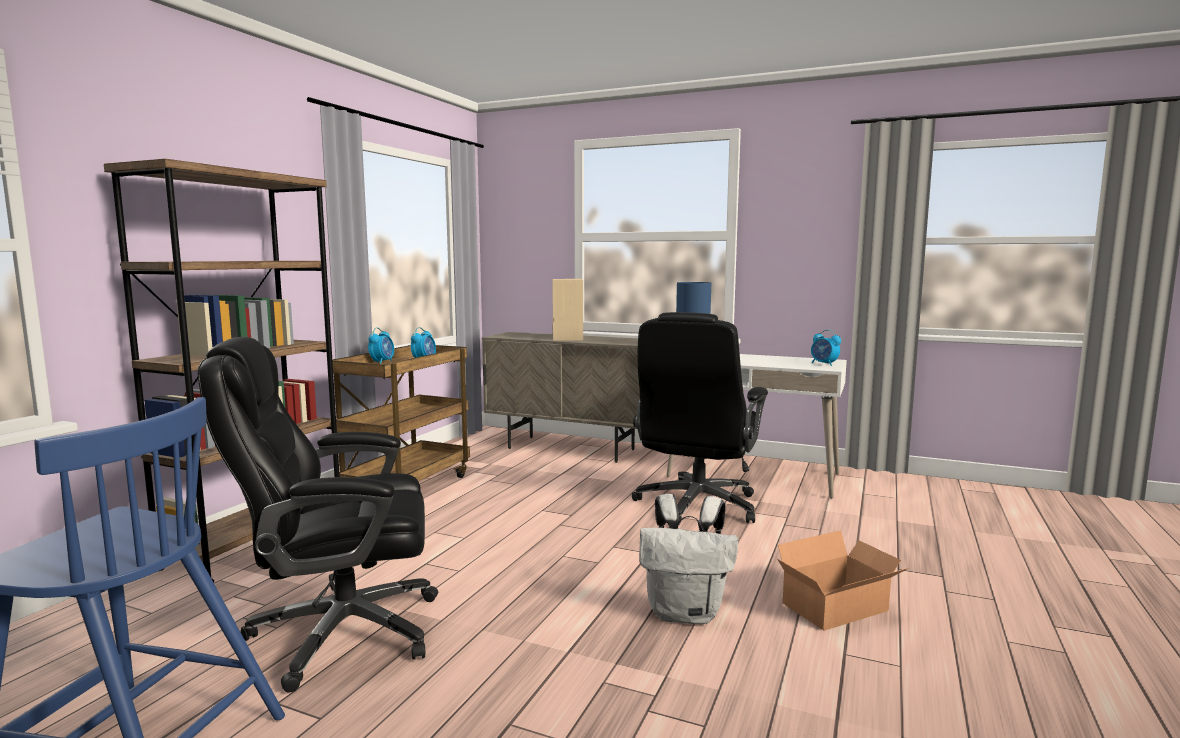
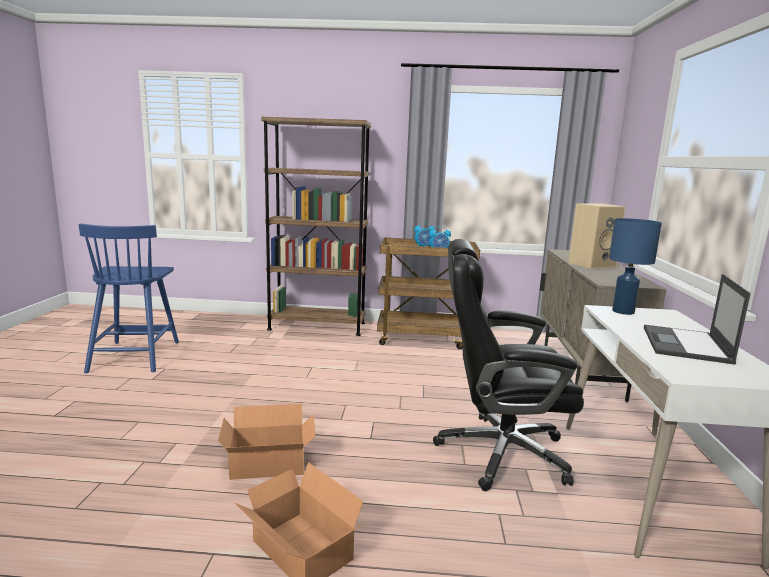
camera: 70 degrees right, 5 degrees up
black office chair [198,337,438,693] -> none
white backpack [639,494,738,624] -> cardboard box [218,404,315,480]
alarm clock [811,330,841,366] -> none
none -> laptop [644,274,751,365]

